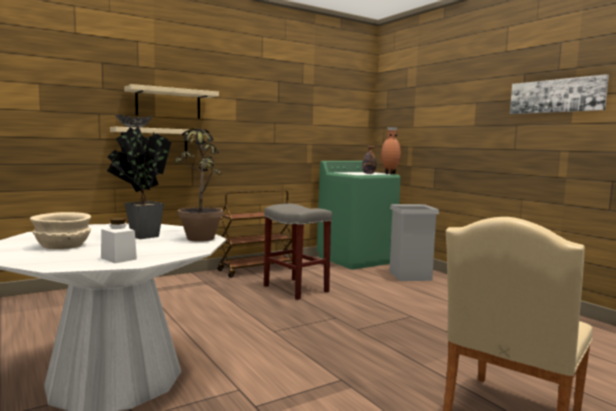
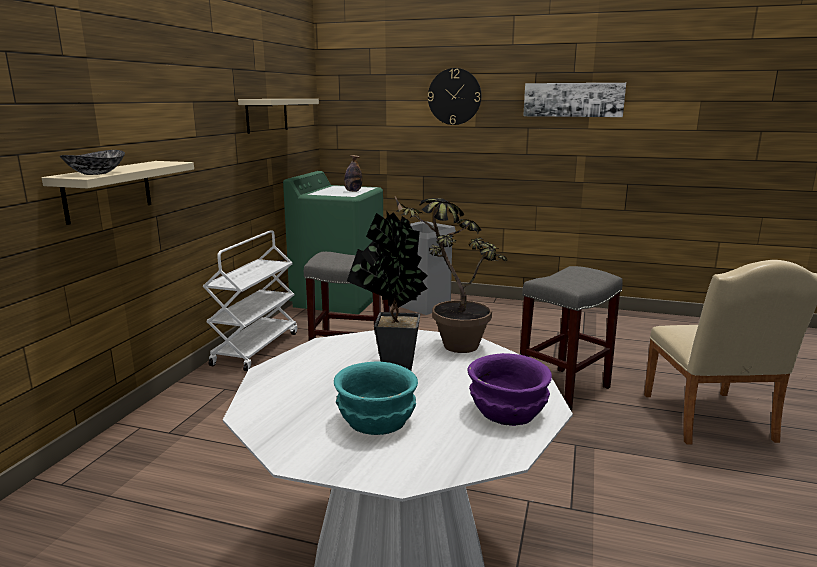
camera: 40 degrees left, 10 degrees up
beige bowl [30,212,91,249] -> turquoise bowl [334,361,418,435]
white jar [101,218,137,263] -> purple bowl [468,353,552,426]
beige shelf [124,84,219,119] -> beige shelf moved to [238,99,319,134]
brown cart [217,190,292,278] -> white cart [203,230,297,371]
brown vase [381,127,401,174] -> none
none -> wall clock [428,68,481,125]
none -> grey stool [520,266,623,411]

